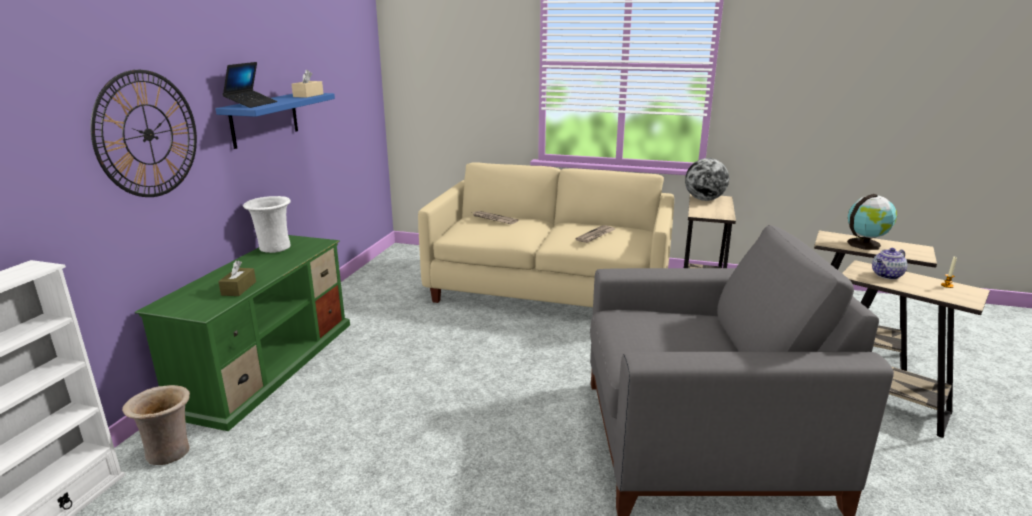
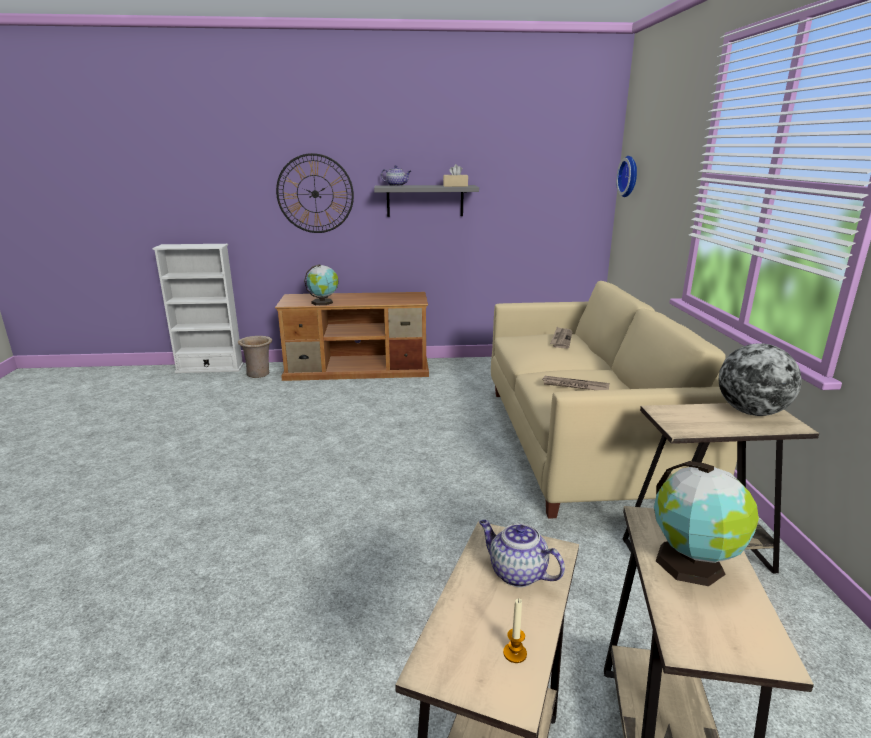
camera: 70 degrees right, 0 degrees up
green tv stand [135,235,350,431] -> brown tv stand [275,292,429,381]
blue shelf [216,93,335,149] -> grey shelf [374,185,479,217]
brown tissue box [218,261,256,296] -> globe [304,264,338,305]
laptop [222,62,277,108] -> teapot [381,165,411,186]
white vase [243,196,291,253] -> none
grey armchair [590,225,894,516] -> none
none -> wall clock [616,156,637,197]

